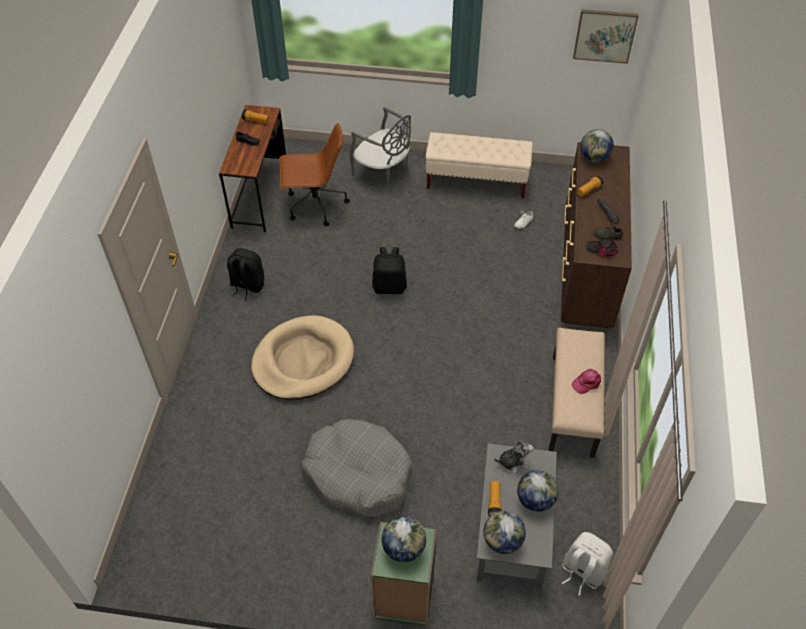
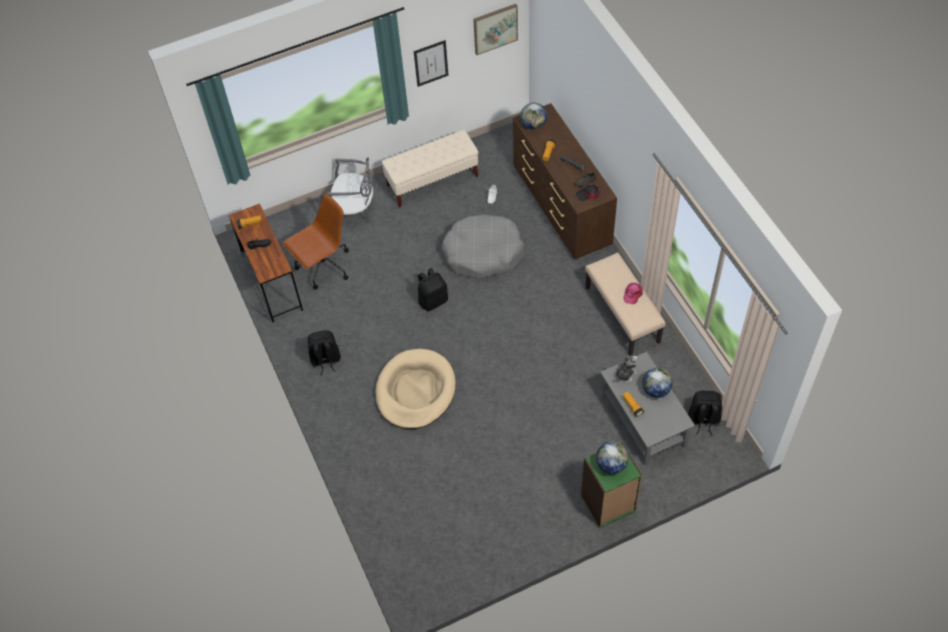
camera: 30 degrees left, 5 degrees up
grey dog bed [301,419,412,518] -> grey dog bed moved to [442,214,525,278]
globe [483,511,526,554] -> none
white backpack [562,532,613,596] -> black backpack [688,391,722,435]
none -> picture [414,40,449,87]

